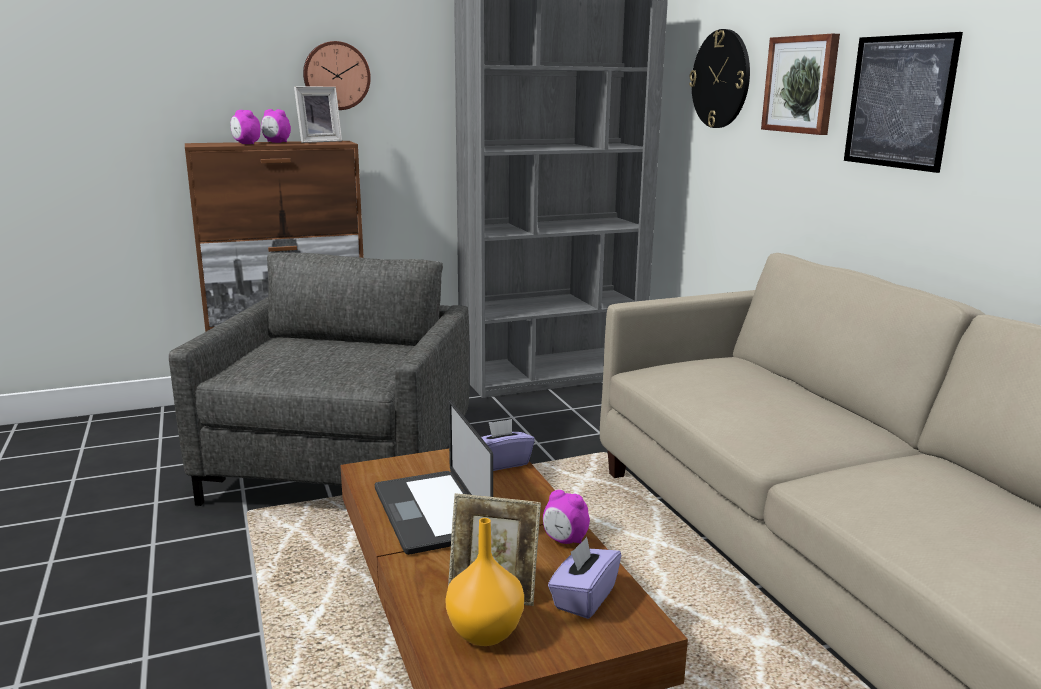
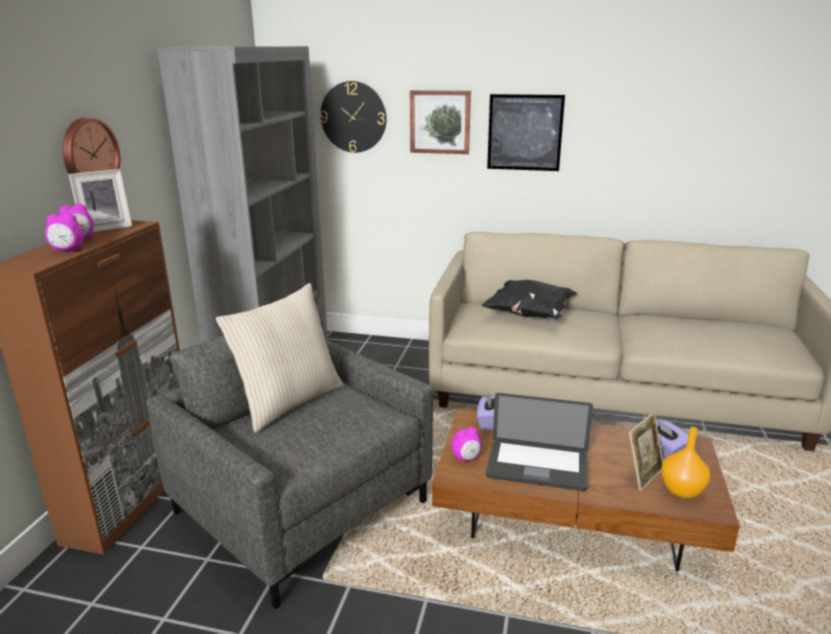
camera: 55 degrees left, 5 degrees up
picture frame [294,87,342,143] -> picture frame turned 60 degrees clockwise [68,169,132,232]
alarm clock [543,490,590,544] -> alarm clock moved to [451,427,481,461]
none -> beige pillow [216,283,344,433]
none -> black pillow [482,280,577,319]

